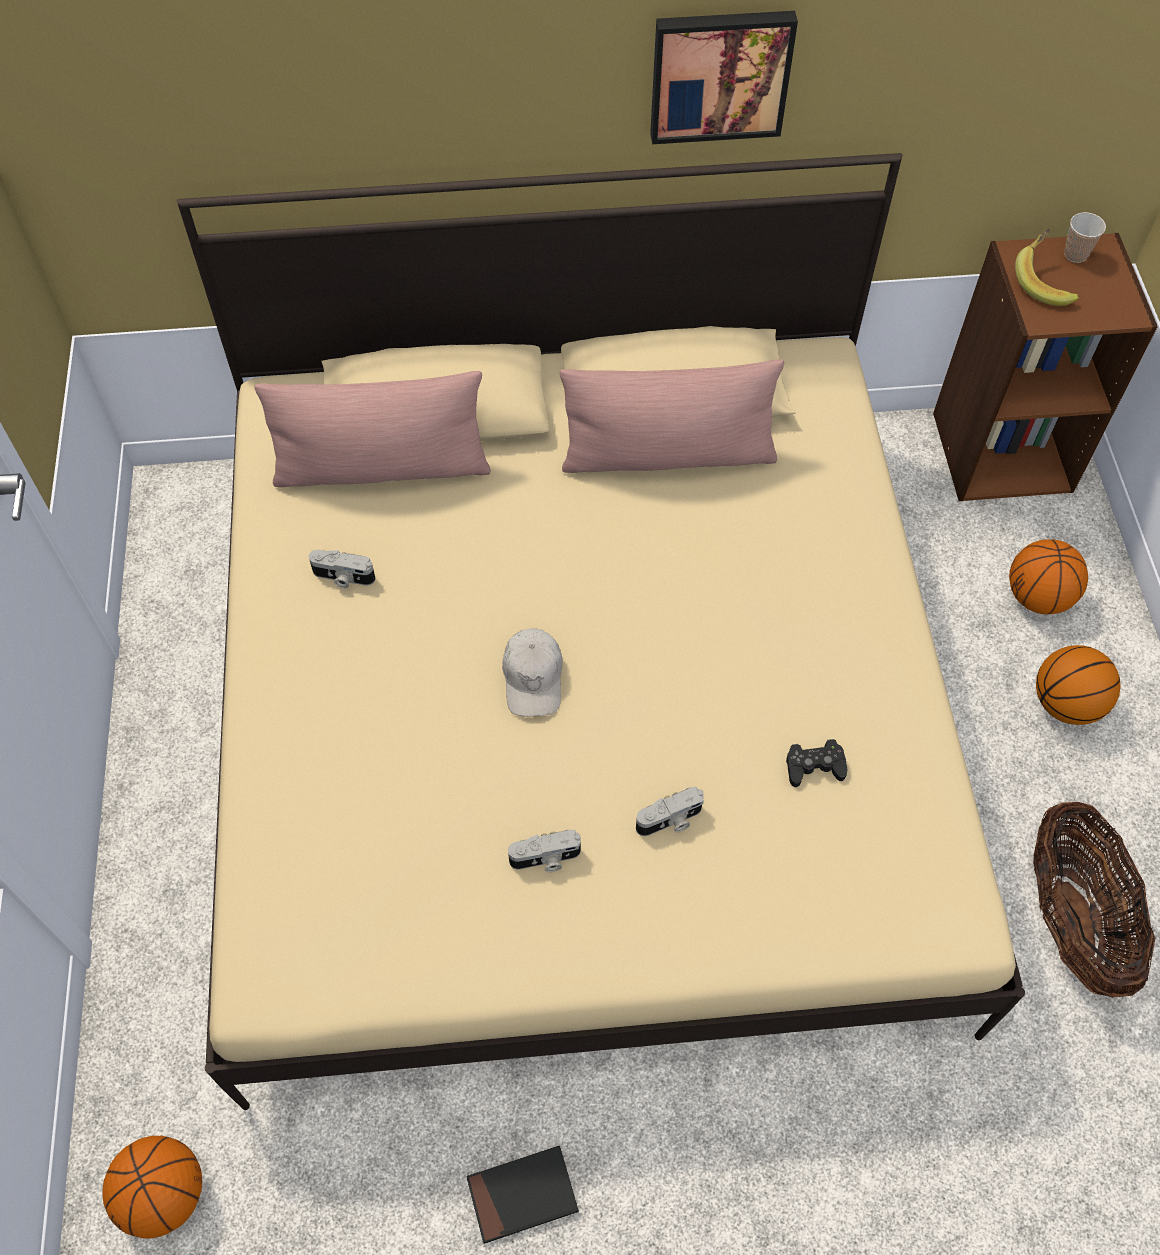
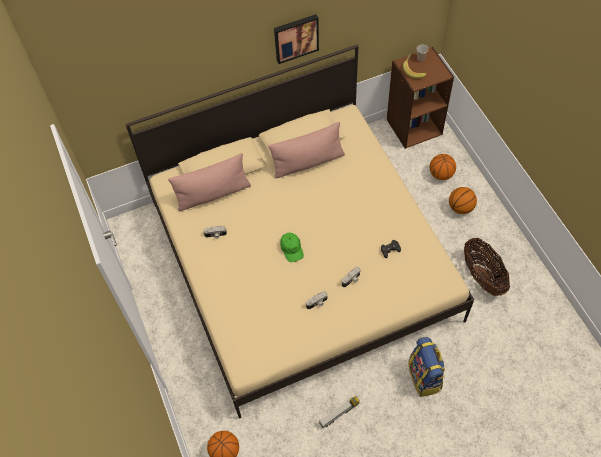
camera: 15 degrees left, 0 degrees up
black book [467,1146,579,1244] -> toy truck [319,396,360,428]
white cap [502,628,563,717] -> green cap [280,233,304,262]
none -> backpack [408,337,445,397]

